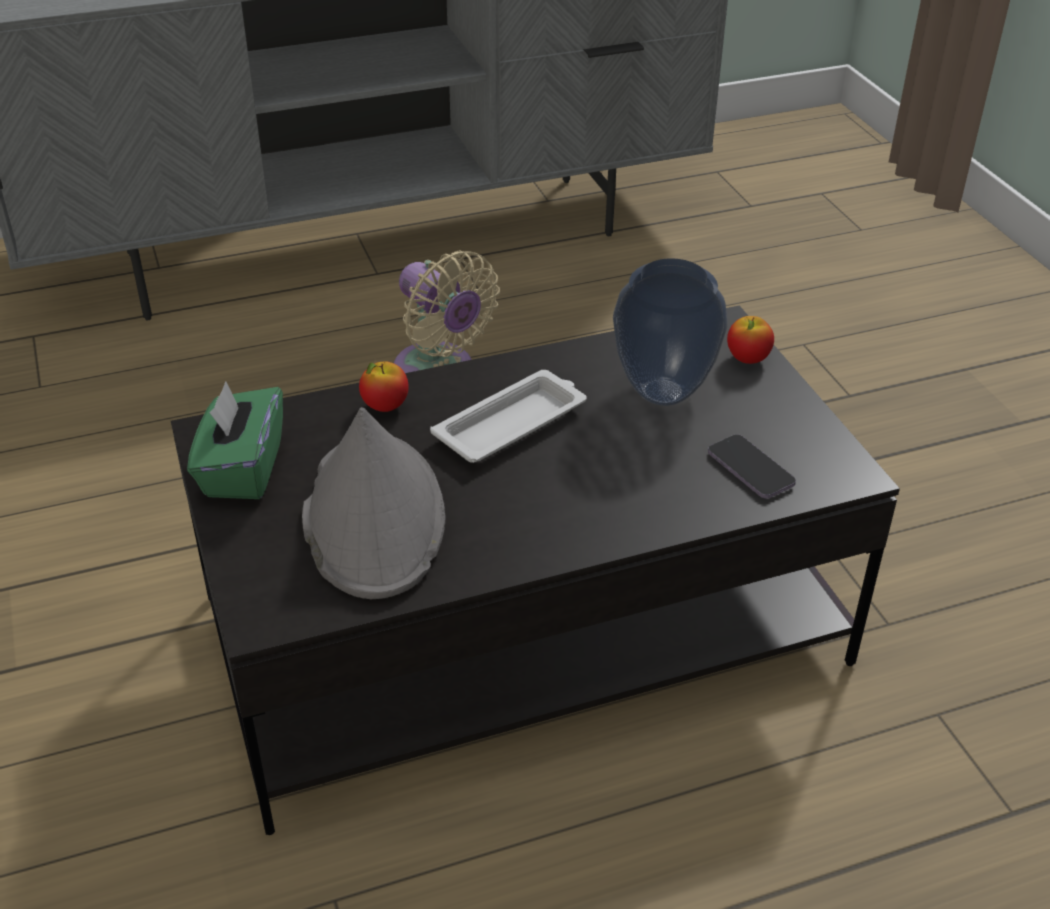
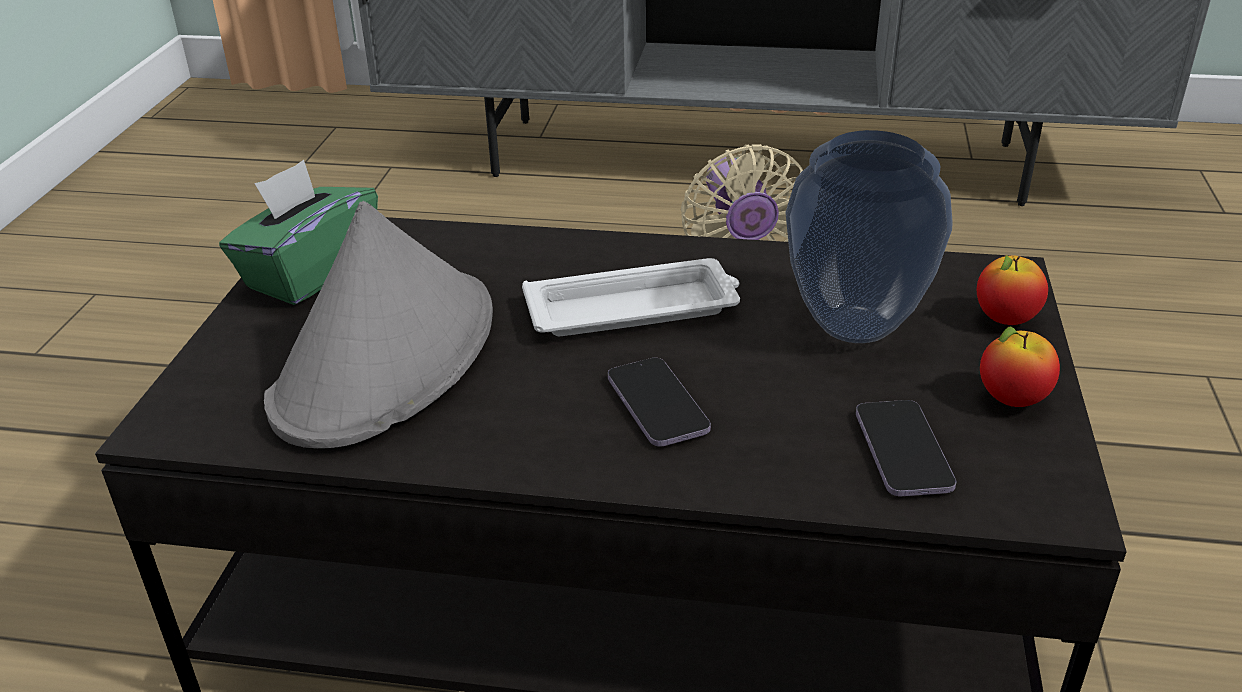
camera: 30 degrees right, 5 degrees down
apple [359,361,409,412] -> apple moved to [980,326,1060,407]
none -> phone [608,358,711,447]

